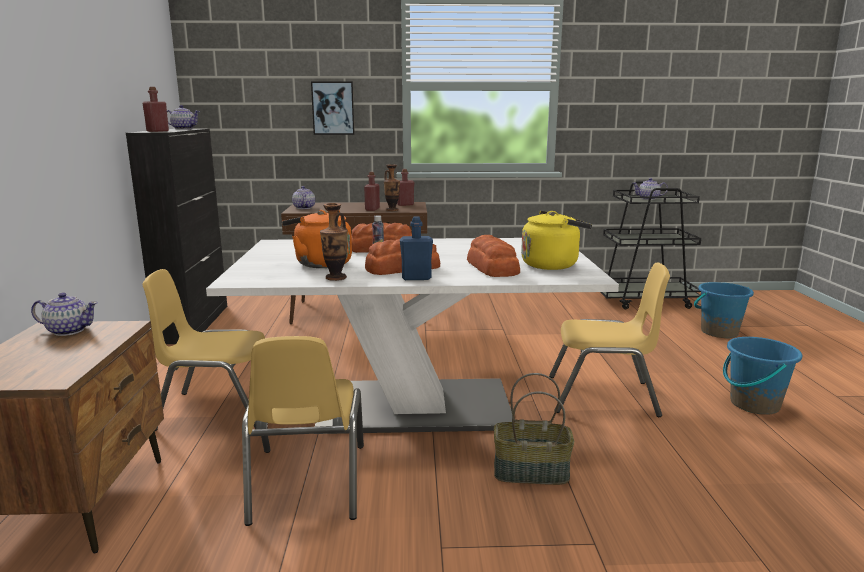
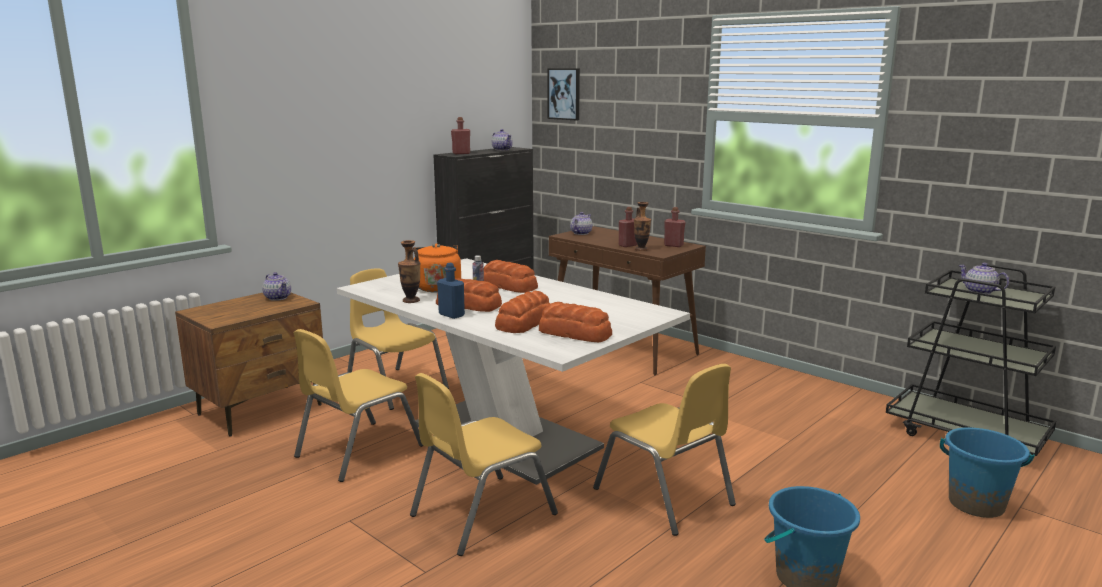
camera: 45 degrees right, 0 degrees up
picture [311,81,355,135] -> picture moved to [548,68,580,120]
basket [494,373,574,485] -> yellow chair [410,373,558,556]
yellow kettle [521,210,592,270] -> bread [539,302,612,342]

